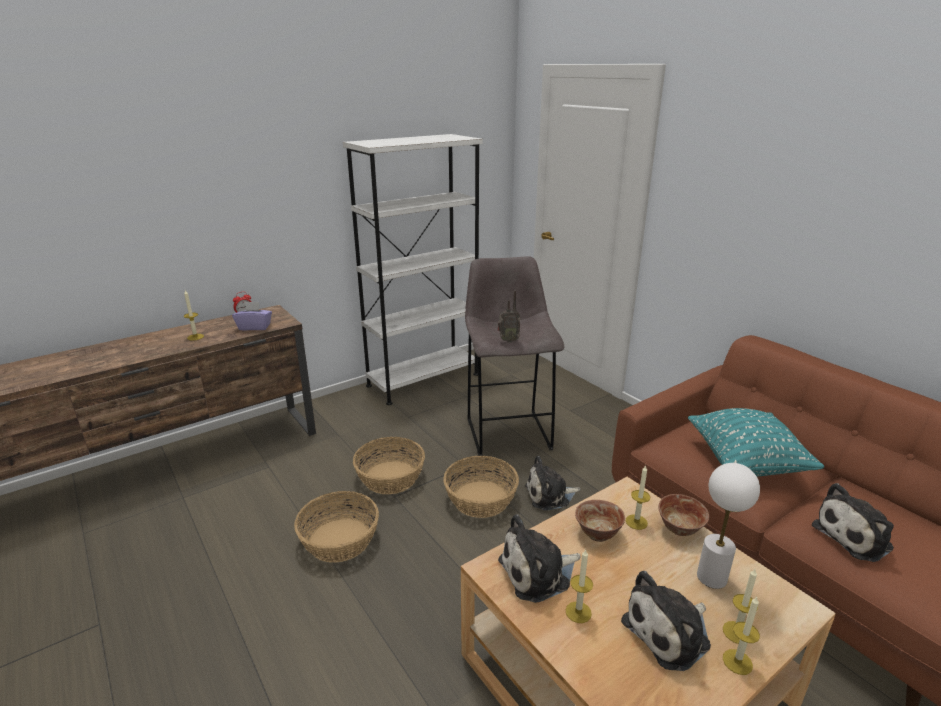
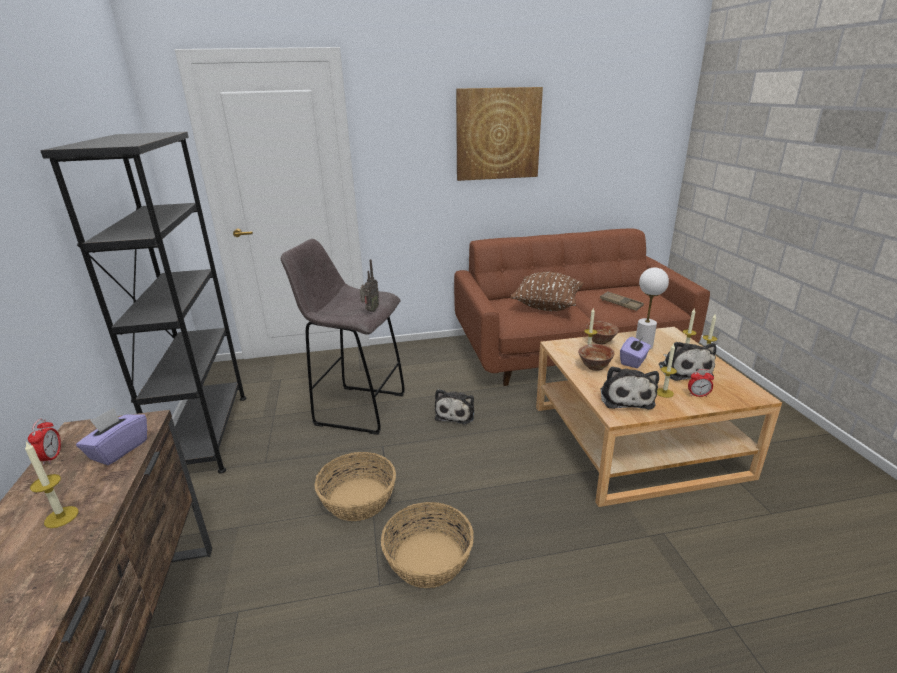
camera: 65 degrees left, 0 degrees up
white bookcase [343,134,483,405] -> black bookcase [40,132,247,473]
basket [443,456,519,518] -> none
turquoise pillow [688,408,824,477] -> brown pillow [510,272,583,311]
plush toy [812,483,894,562] -> brown tray [600,291,644,311]
none -> picture [456,87,543,181]
none -> purple tissue box [620,336,651,368]
none -> alarm clock [688,369,714,397]

